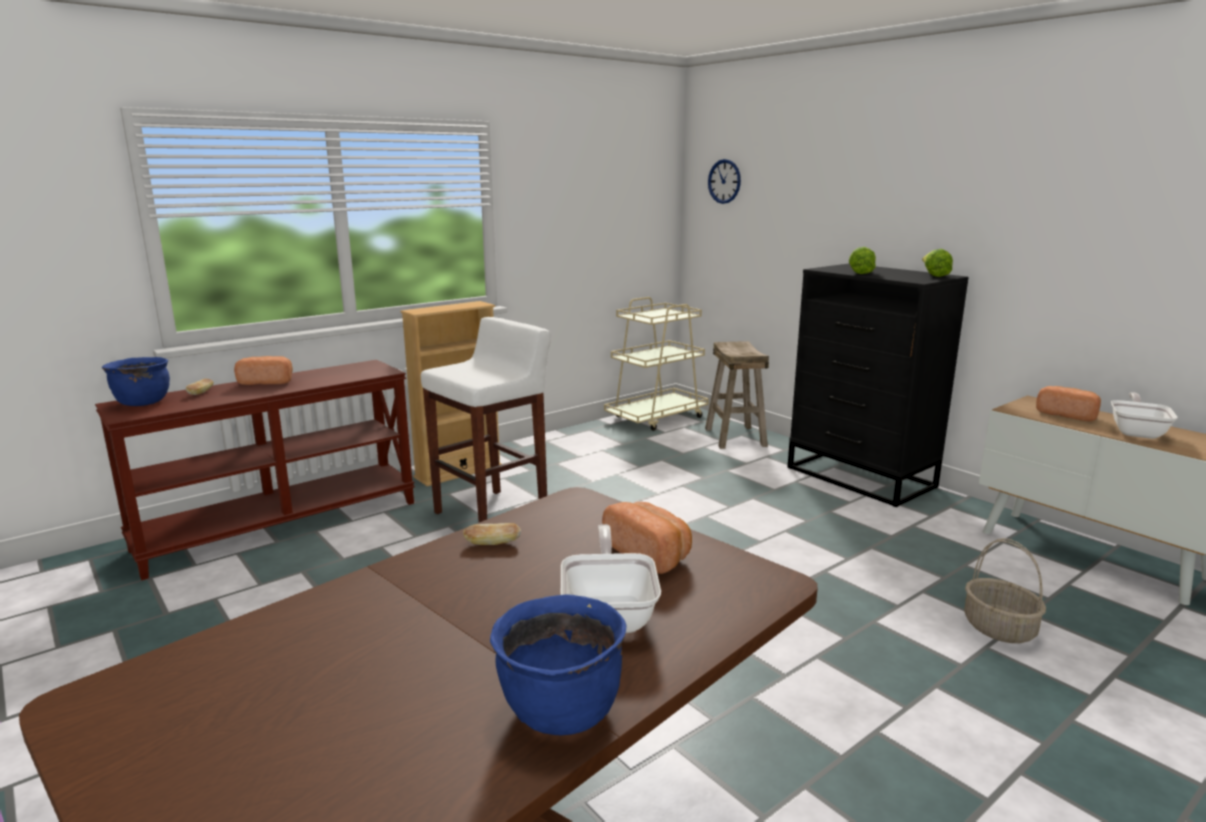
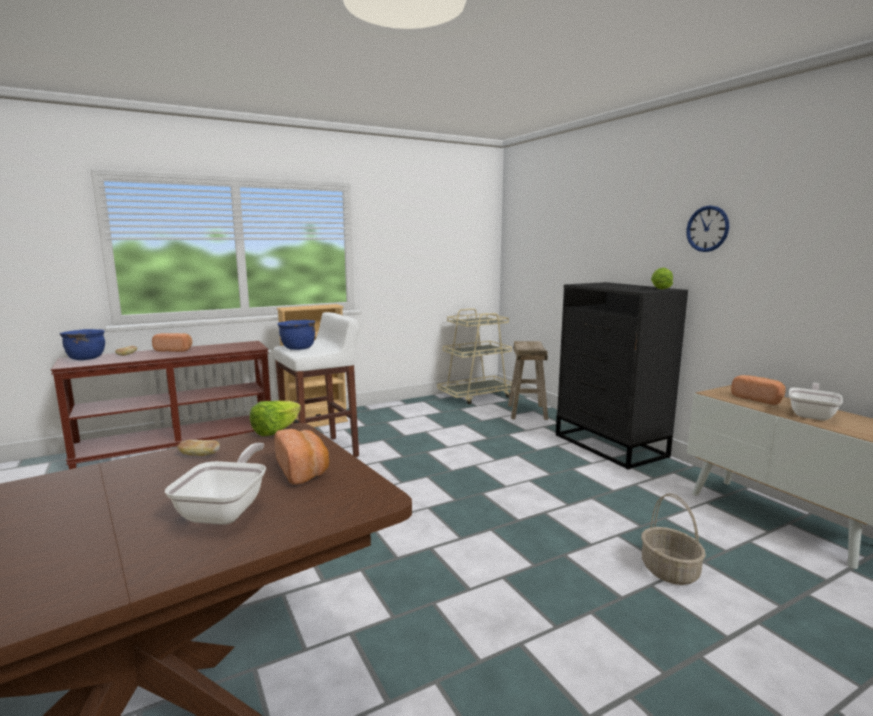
camera: 10 degrees right, 5 degrees down
blue cooking pot [490,595,627,735] -> blue cooking pot moved to [278,320,315,350]
wall clock [708,159,741,204] -> wall clock moved to [686,205,729,252]
lettuce [849,247,876,274] -> lettuce moved to [250,401,301,436]

